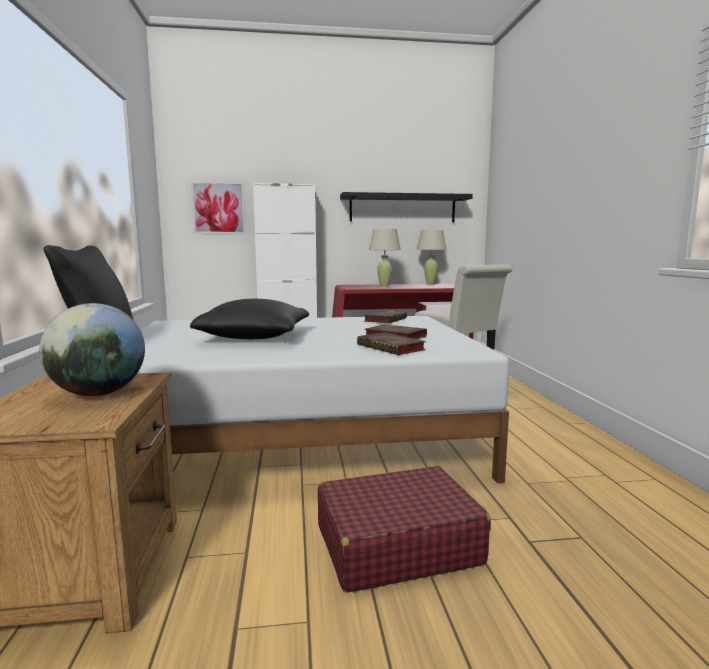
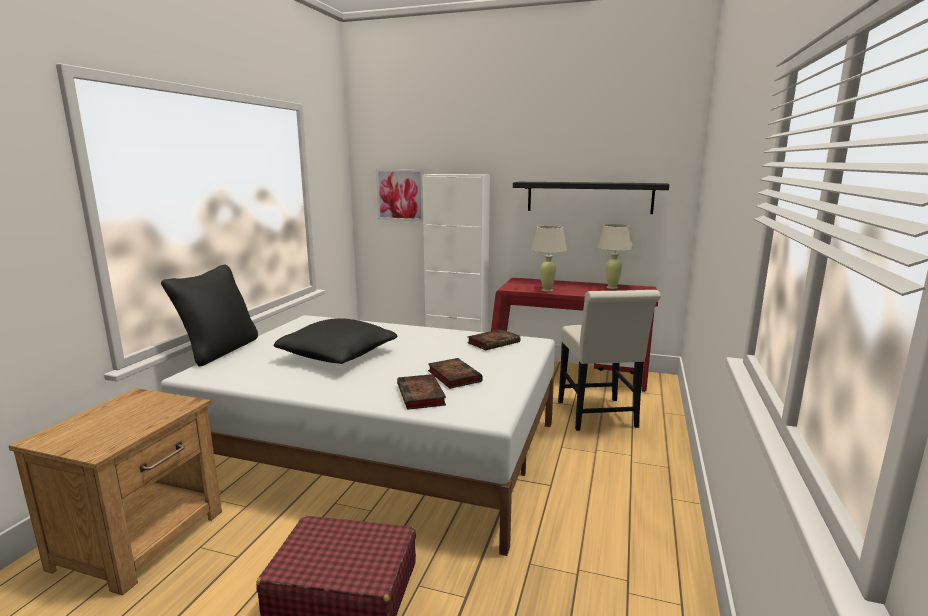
camera: 25 degrees right, 5 degrees up
globe [39,303,145,396] -> none

